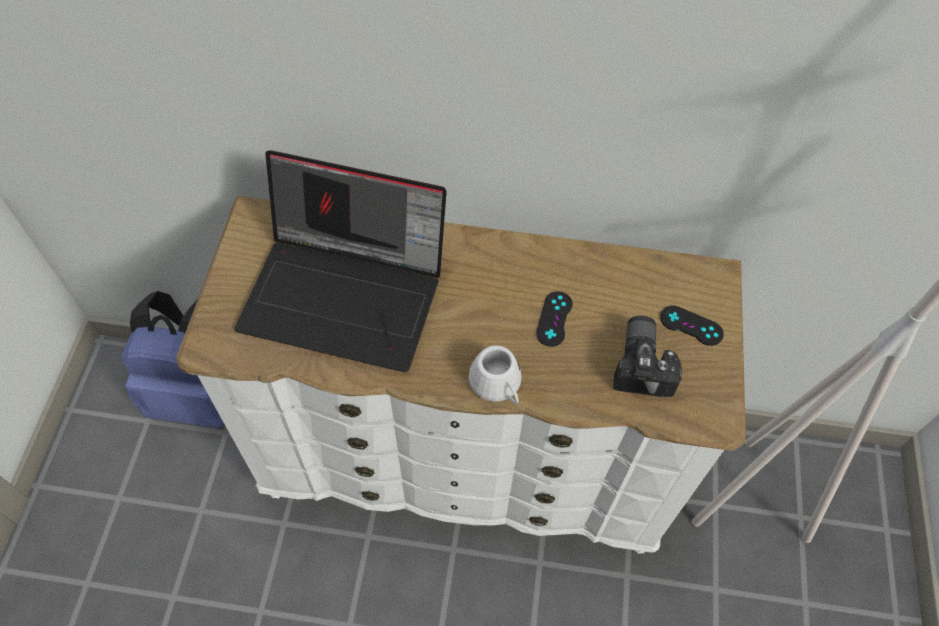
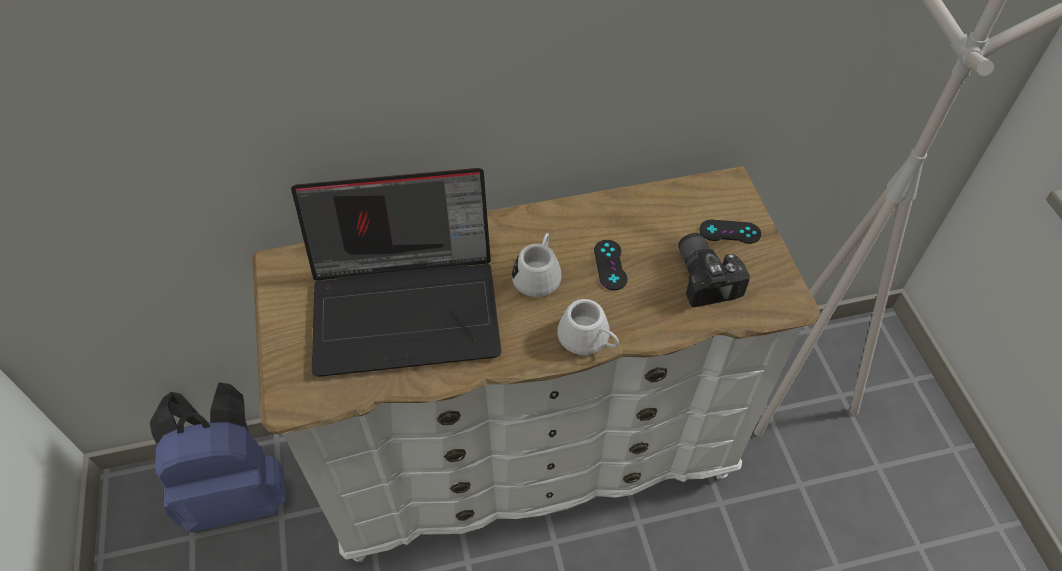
camera: 20 degrees left, 5 degrees down
none -> white mug [512,233,562,297]

